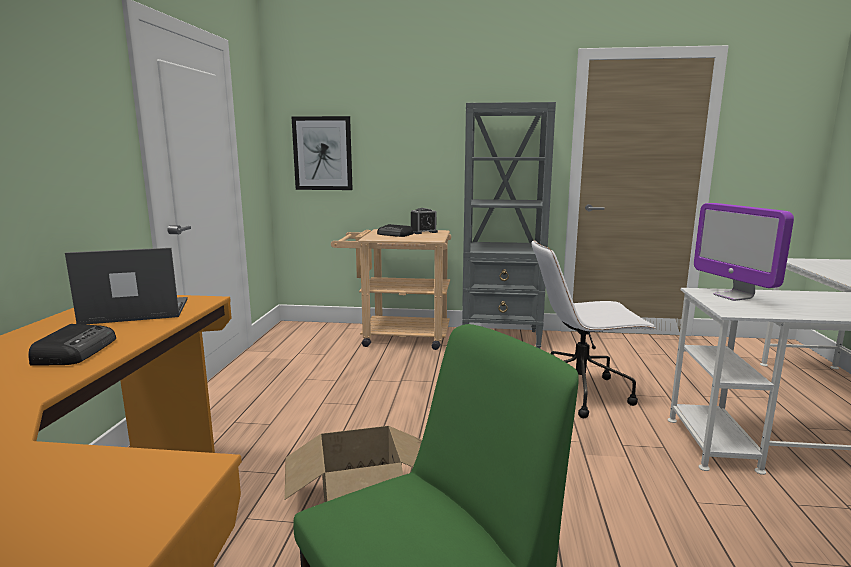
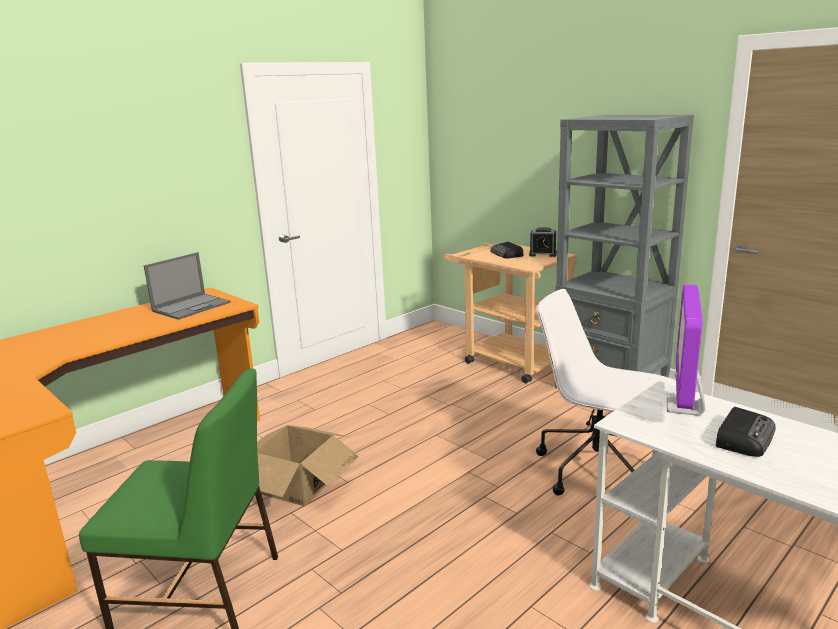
camera: 40 degrees right, 5 degrees up
radio [28,324,116,366] -> radio moved to [716,407,775,457]
laptop [65,248,188,325] -> laptop turned 105 degrees clockwise [144,252,231,320]
picture [291,116,353,190] -> none

